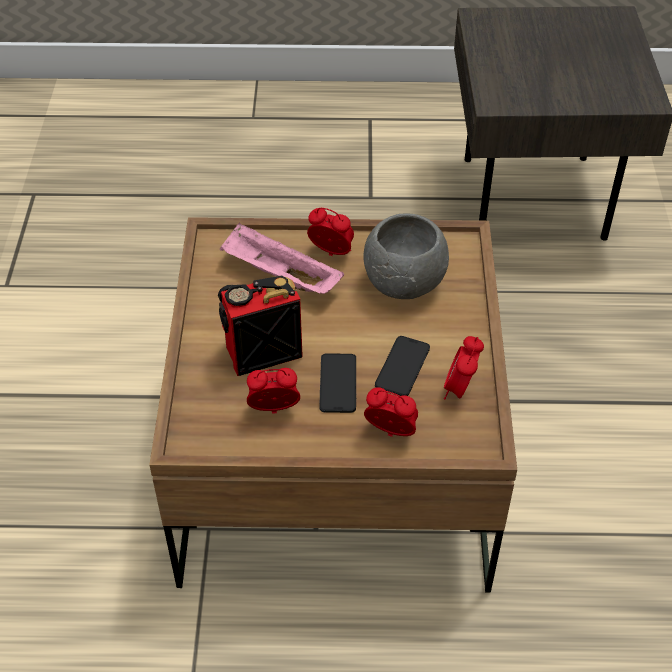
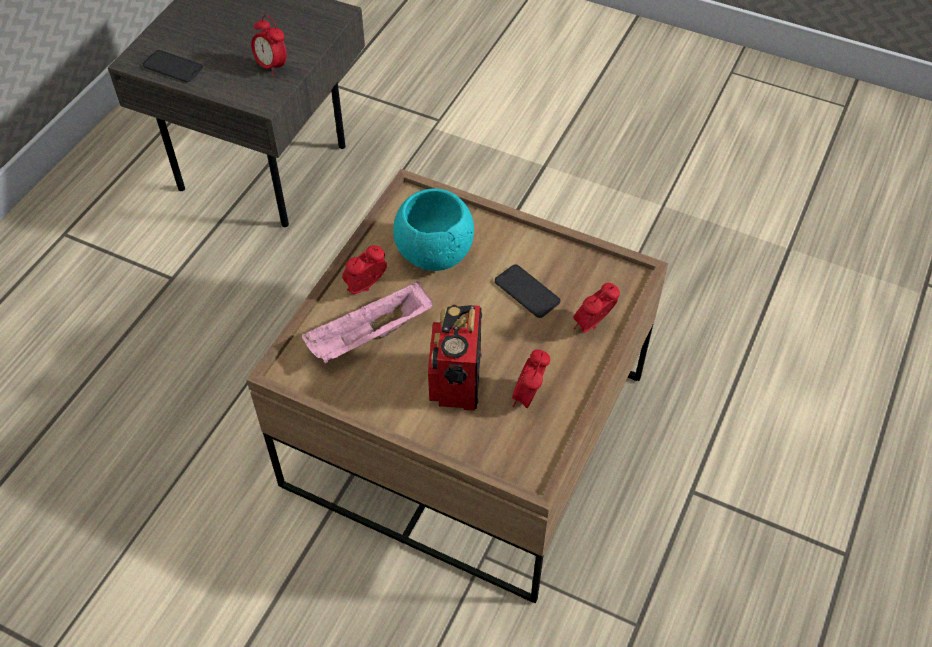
camera: 65 degrees left, 5 degrees up
phone [319,353,356,413] -> phone moved to [143,50,203,82]
grey bowl [363,213,449,299] -> turquoise bowl [393,189,474,271]
alarm clock [444,336,484,399] -> alarm clock moved to [251,15,287,77]

